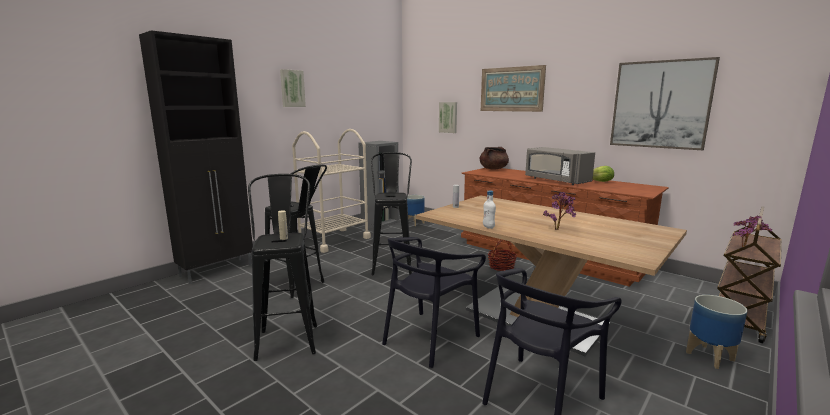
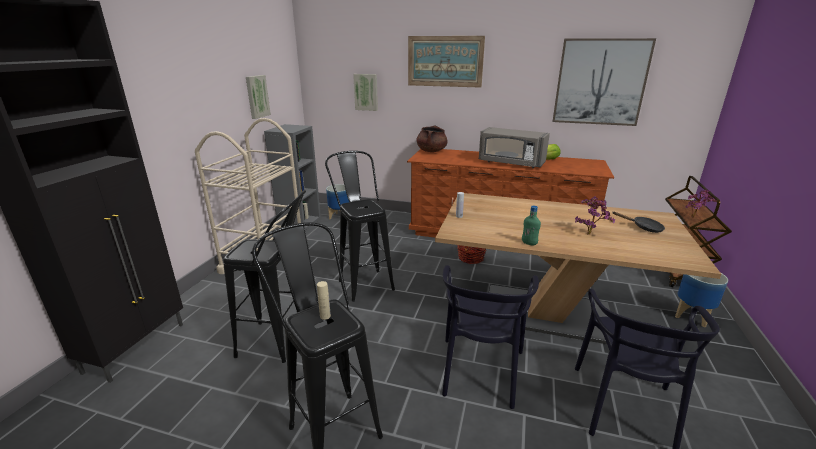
camera: 25 degrees left, 10 degrees up
picture [280,69,306,107] -> picture moved to [246,75,271,119]
white bottle [483,190,496,229] -> green bottle [522,206,541,246]
none -> black frying pan [613,212,665,233]

